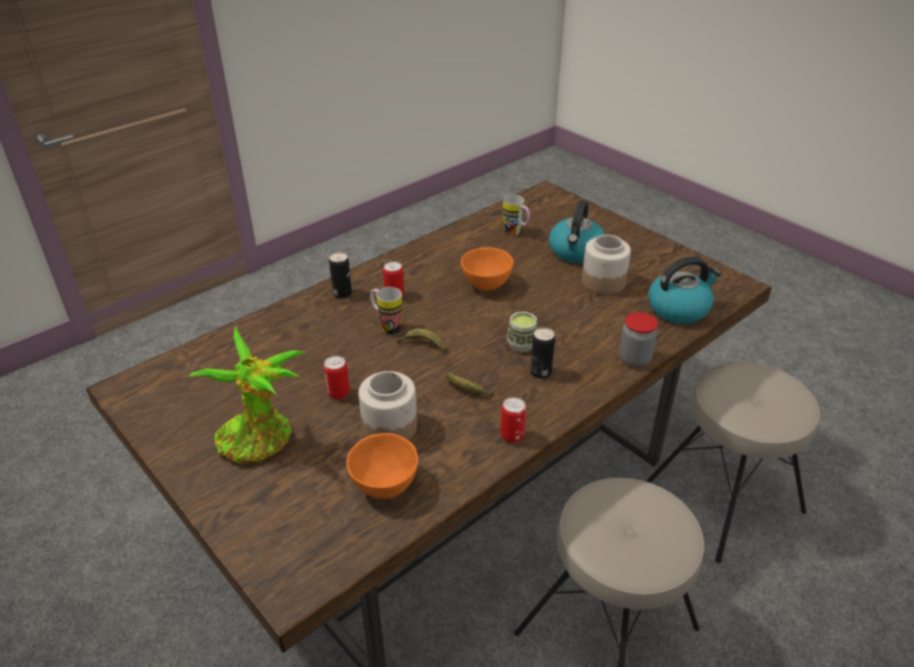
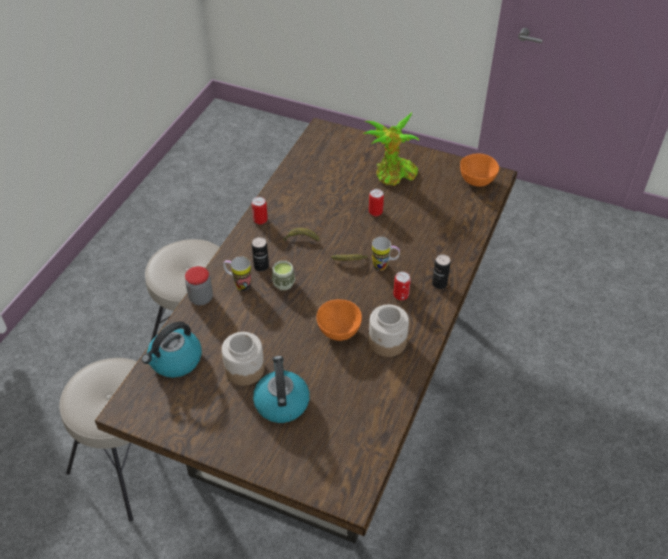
camera: 155 degrees right, 10 degrees up
orange bowl [347,433,418,499] -> orange bowl moved to [460,153,499,187]
jar [359,371,417,441] -> jar moved to [369,305,409,357]
mug [503,195,530,236] -> mug moved to [223,256,251,291]

